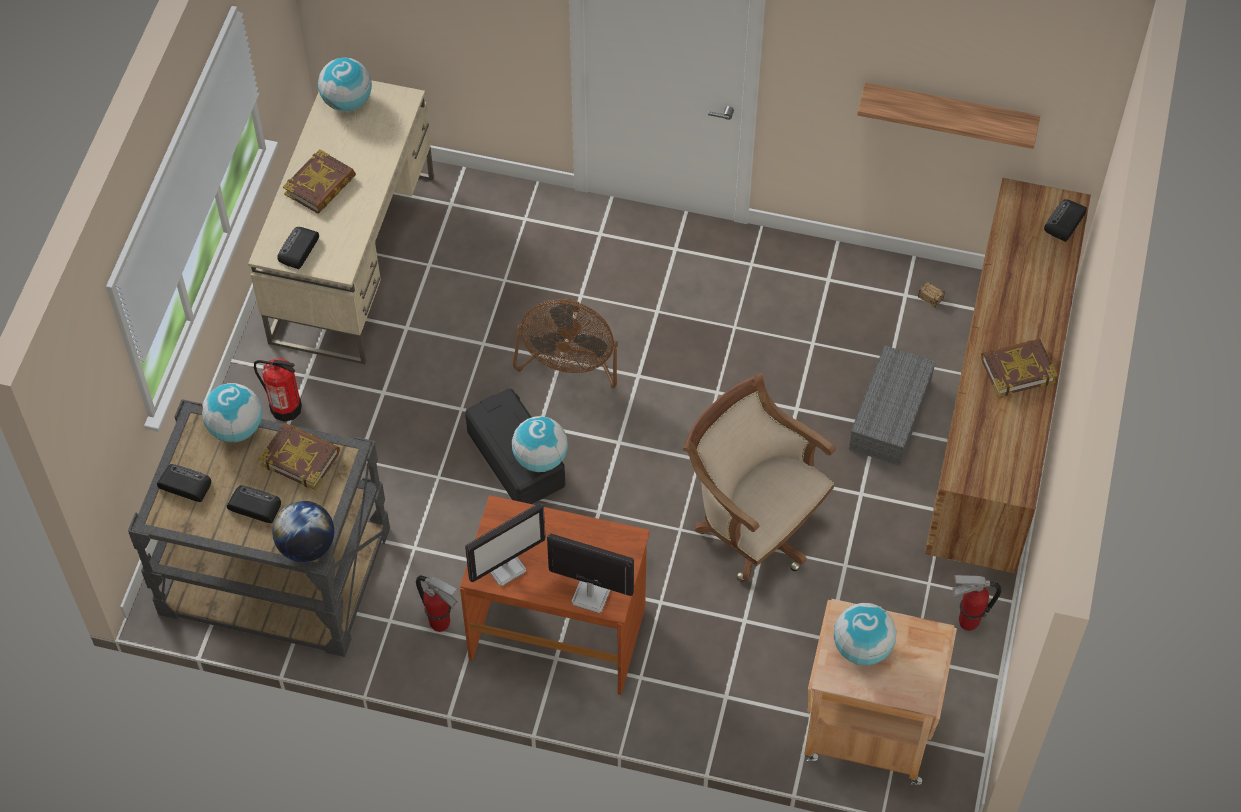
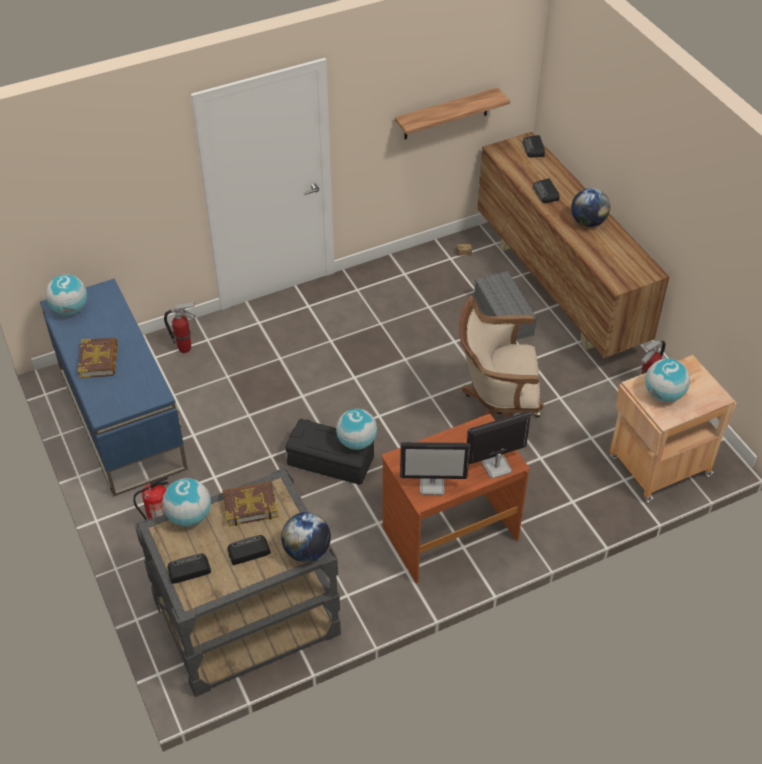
camera: 40 degrees left, 10 degrees down
beige desk [248,80,434,364] -> blue desk [40,279,188,497]
radio [277,227,319,269] -> radio moved to [533,178,559,203]
fire extinguisher [416,576,458,632] -> fire extinguisher moved to [164,302,196,353]
monitor [465,502,546,586] -> monitor turned 75 degrees clockwise [400,442,470,495]
brown fan [513,298,618,388] -> none
book [981,339,1057,397] -> globe [571,188,610,227]

